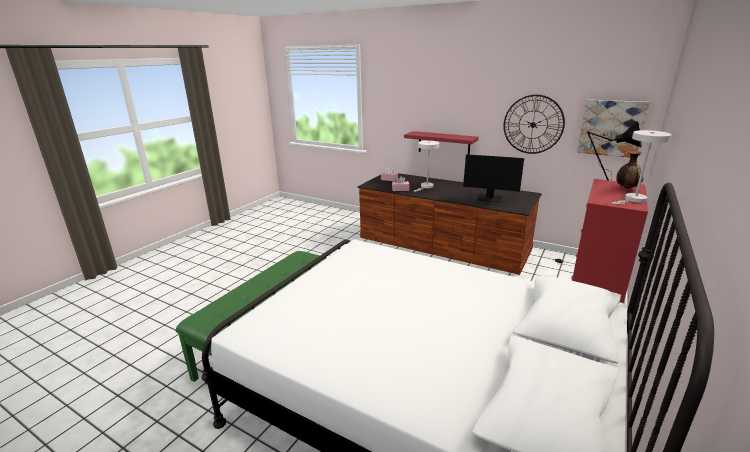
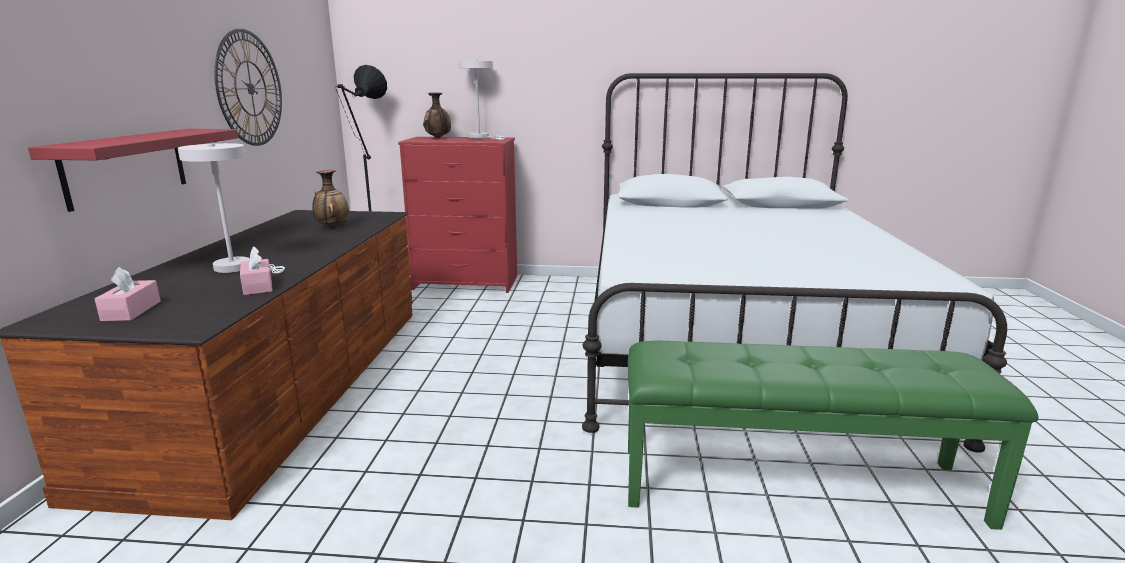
camera: 115 degrees left, 5 degrees down
monitor [463,155,524,203] -> vase [312,170,349,228]
picture [577,100,649,158] -> none

